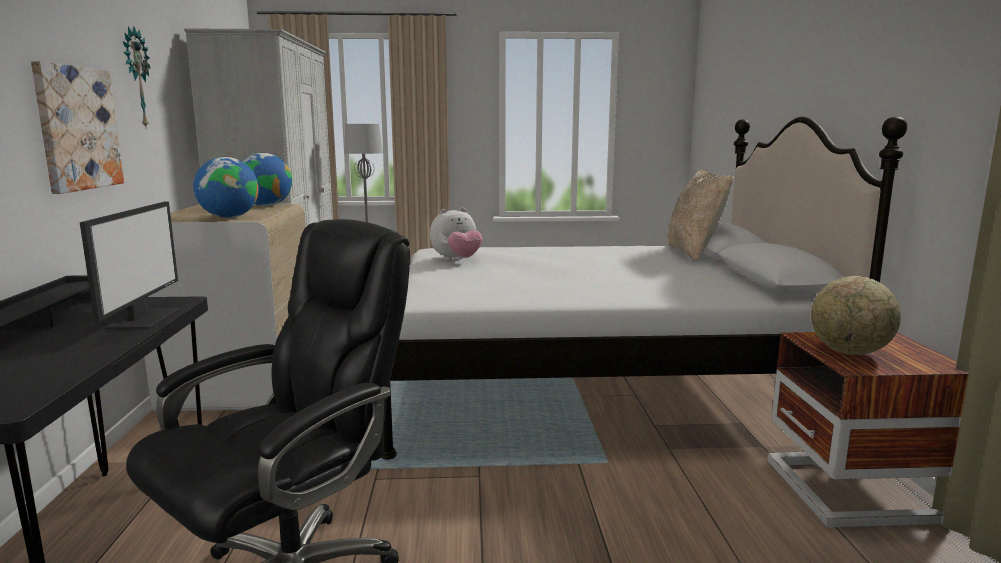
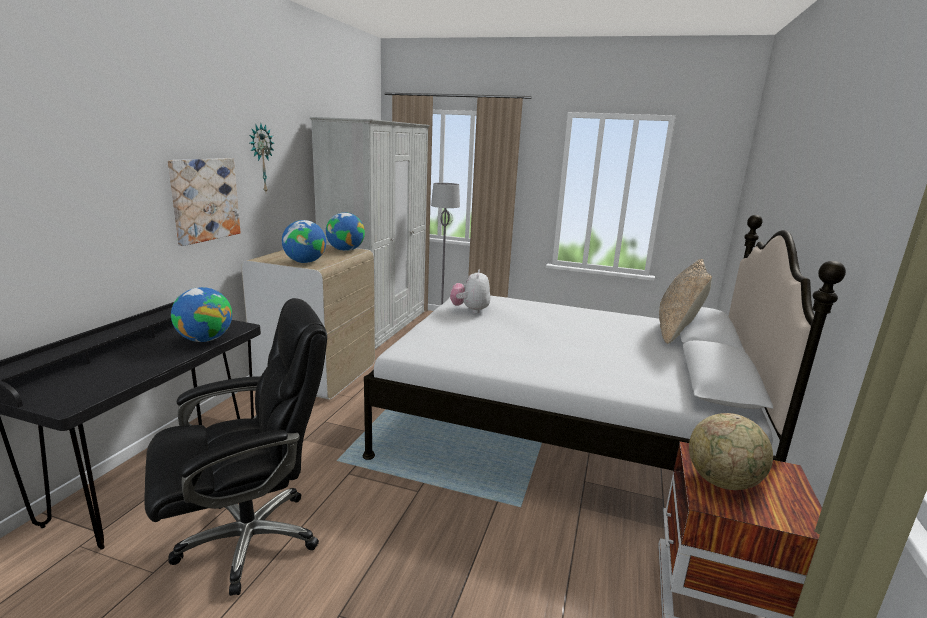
camera: 20 degrees right, 5 degrees up
monitor [80,201,179,329] -> globe [171,287,232,342]
plush toy [430,207,482,261] -> plush toy turned 105 degrees clockwise [450,270,490,313]

